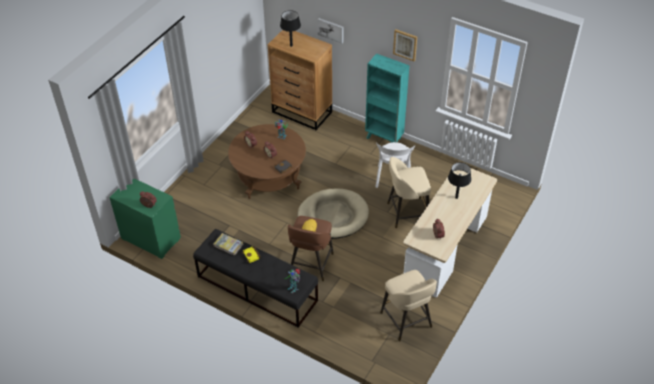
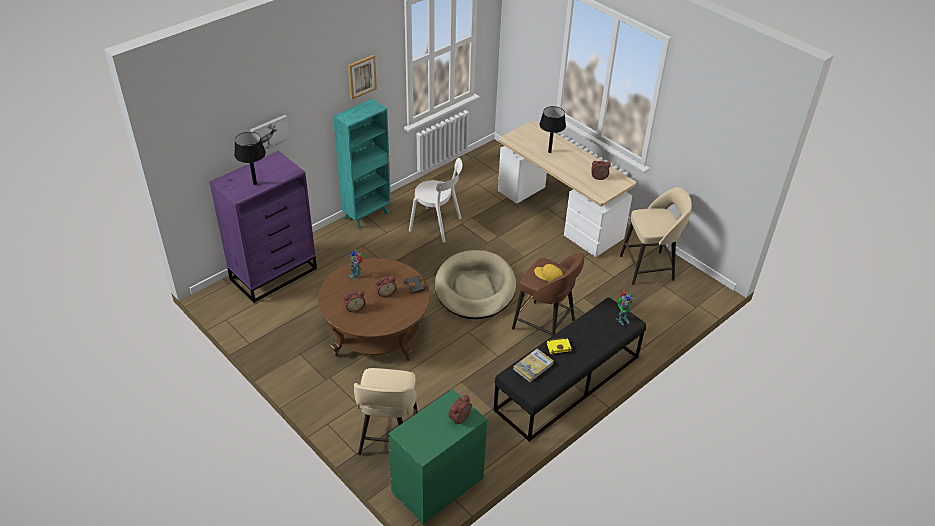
camera: 75 degrees left, 5 degrees down
brown dresser [267,30,332,130] -> purple dresser [209,151,317,303]
beige stool [387,157,431,228] -> beige stool moved to [354,368,418,455]

